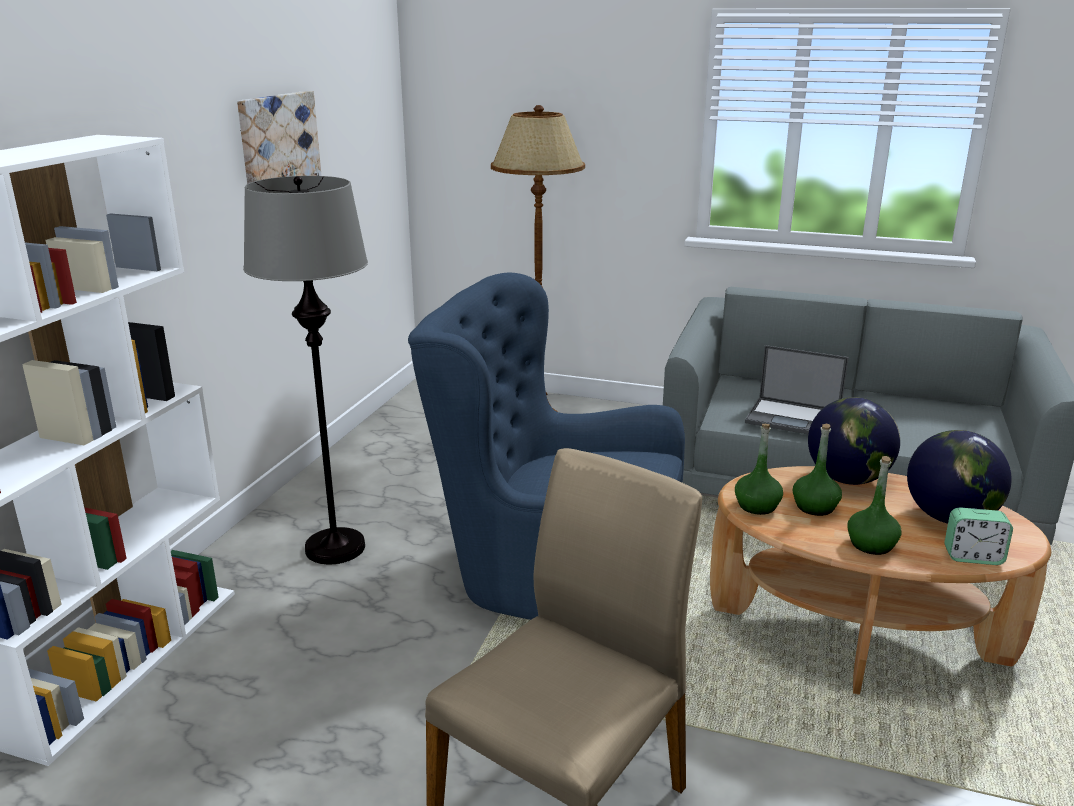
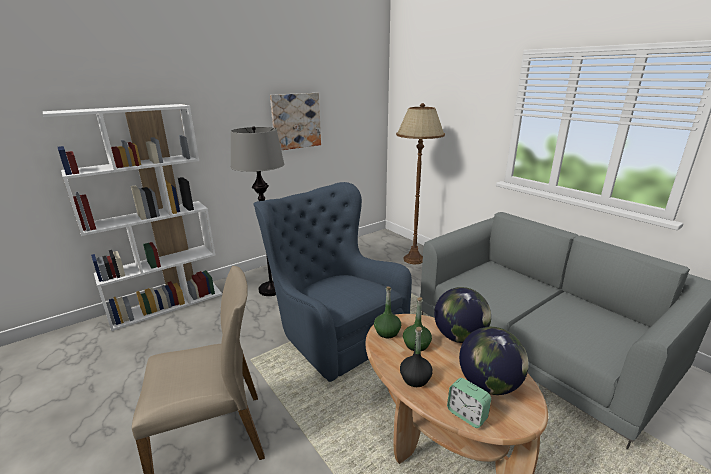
camera: 35 degrees right, 0 degrees up
laptop [745,345,849,434] -> none
green bottle [847,456,902,555] -> black bottle [400,327,433,387]

